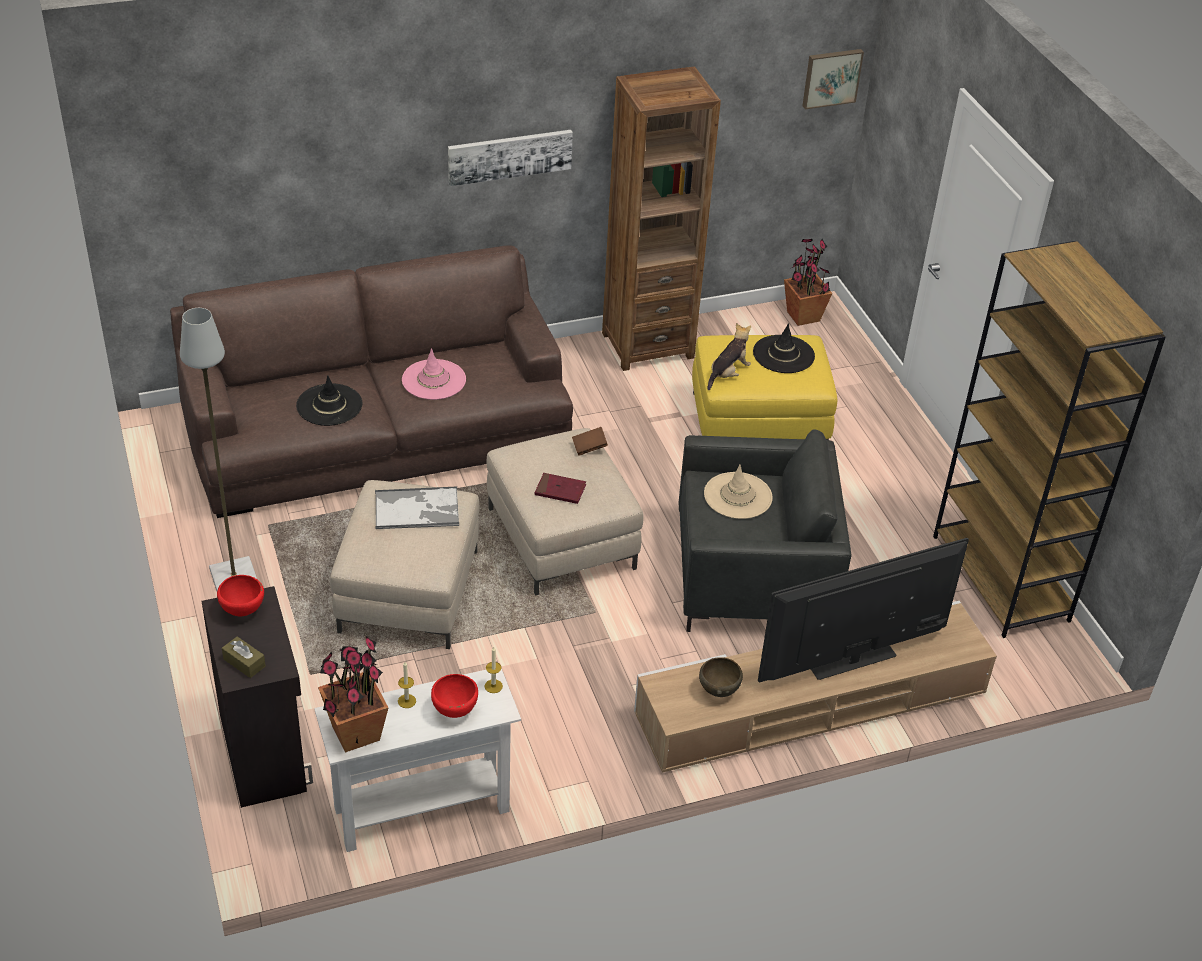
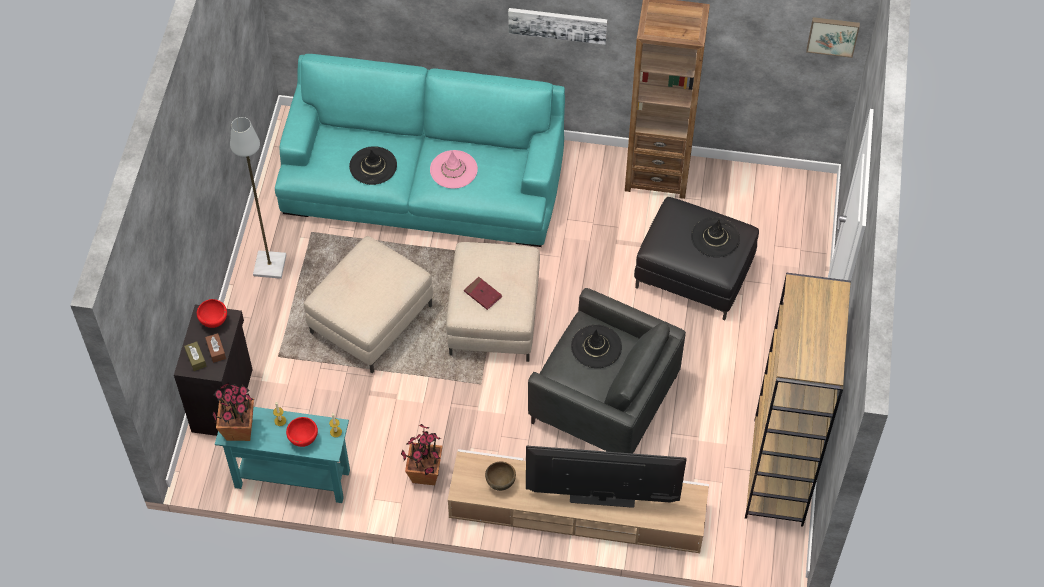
camera: 30 degrees right, 15 degrees up
brown sofa [170,245,573,518] -> turquoise sofa [275,54,565,247]
white console table [314,668,521,852] -> turquoise console table [215,407,350,503]
tray [375,486,459,529] -> none
brown book [572,427,608,456] -> none
yellow ottoman [692,335,837,440] -> black ottoman [634,197,759,320]
beige hat [704,465,773,519] -> black hat [571,325,622,368]
plush toy [708,323,751,390] -> none
potted plant [784,239,832,326] -> potted plant moved to [401,424,443,485]
none -> brown tissue box [205,333,226,363]

